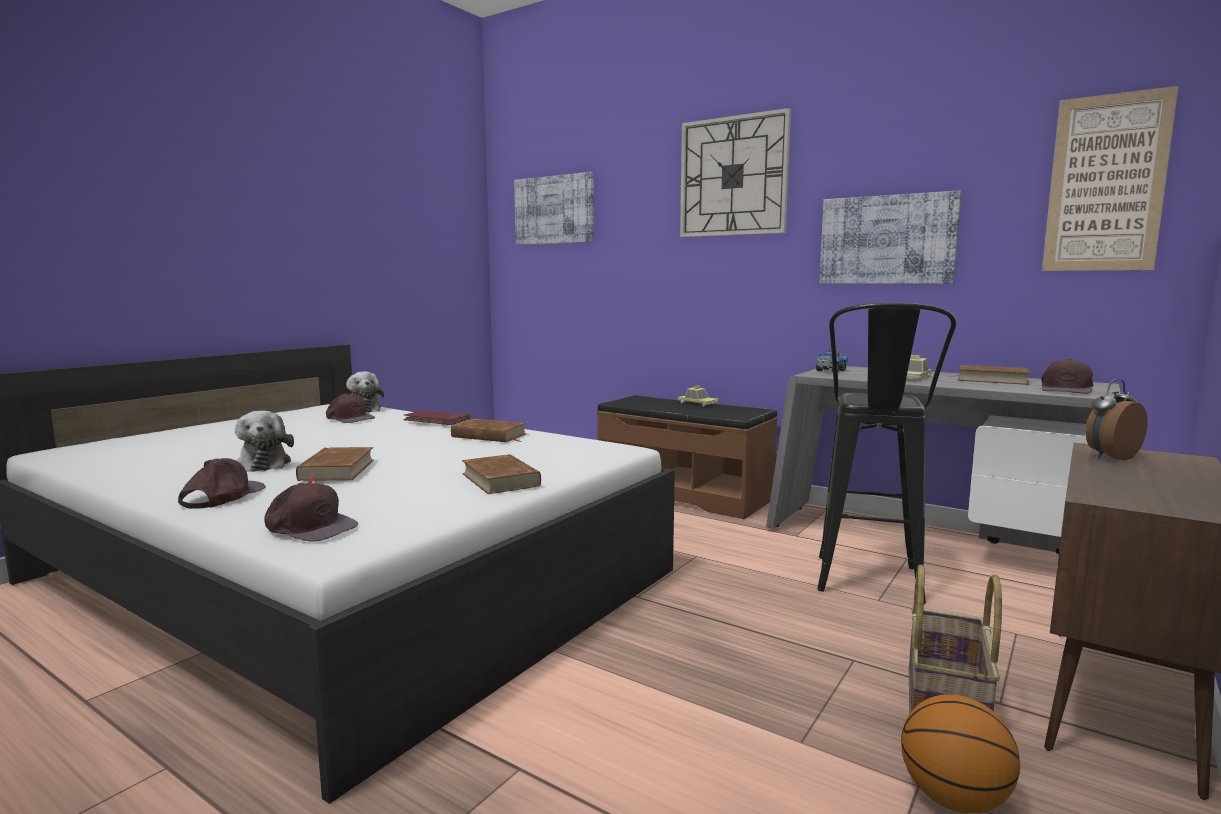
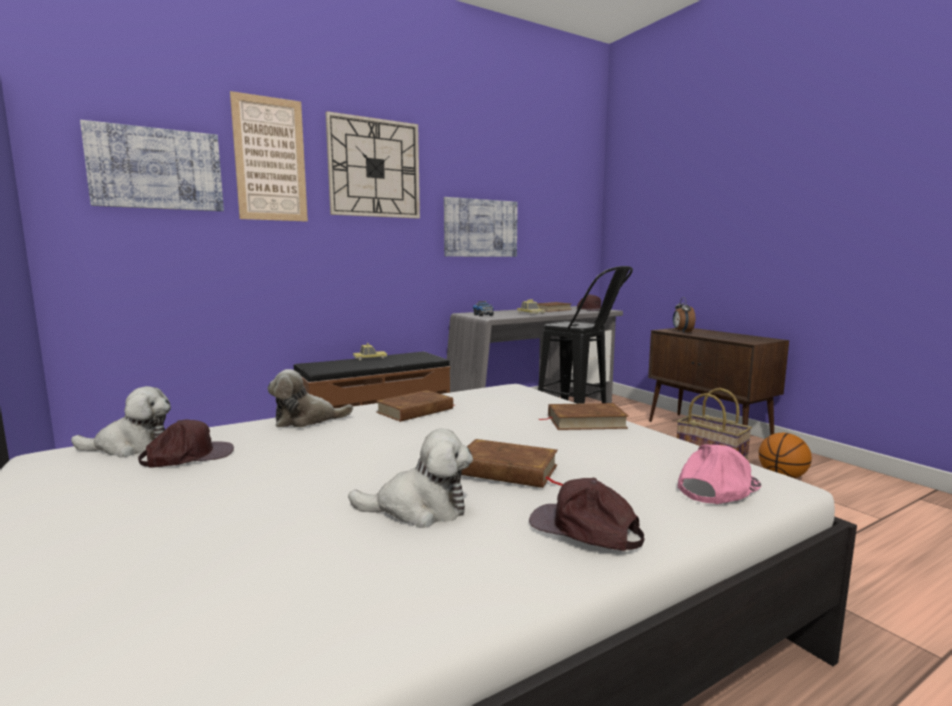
camera: 65 degrees left, 0 degrees up
brown cap [264,483,358,542] -> pink cap [678,445,761,504]
red book [403,410,470,425] -> plush toy [267,369,353,427]
picture [1042,86,1179,271] -> picture moved to [230,91,308,222]

